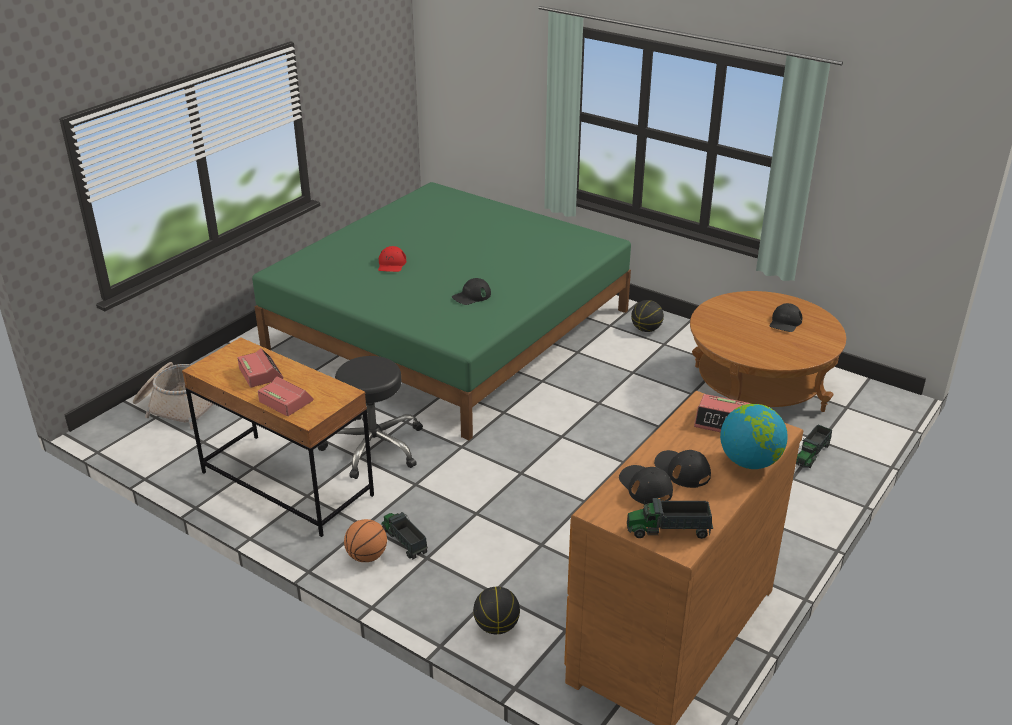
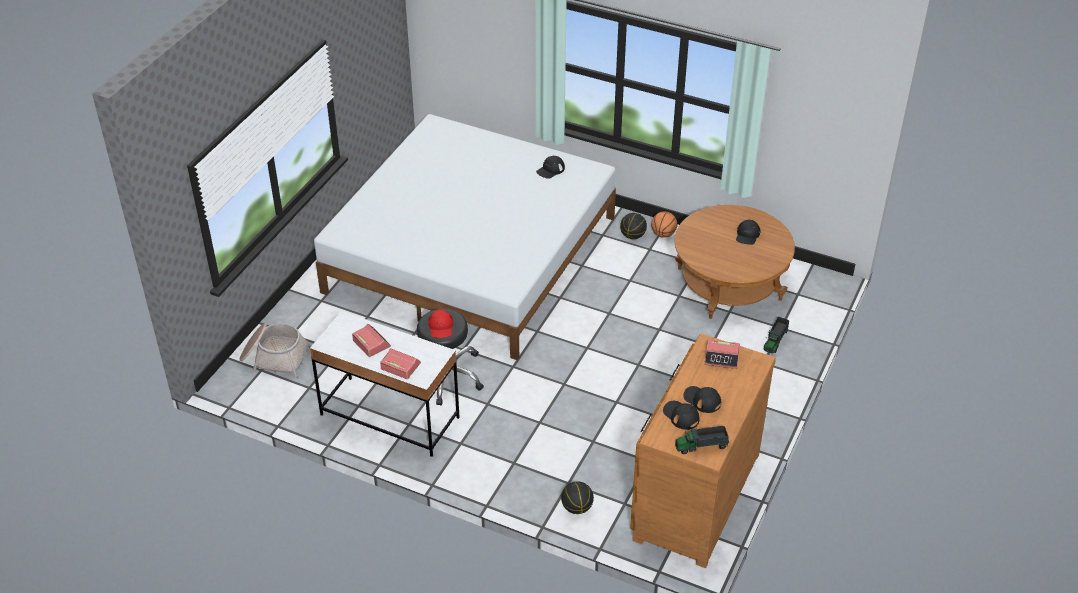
camera: 10 degrees left, 10 degrees up
brown desk [182,337,374,537] -> white desk [310,311,460,457]
green bed [252,182,631,440] -> white bed [314,114,616,360]
basketball [344,519,387,562] -> basketball moved to [651,212,677,238]
red cap [378,246,406,272] -> red cap moved to [428,310,453,338]
toy truck [381,512,428,560] -> none
black cap [452,278,491,305] -> black cap moved to [536,156,565,179]
globe [720,404,788,469] -> none

